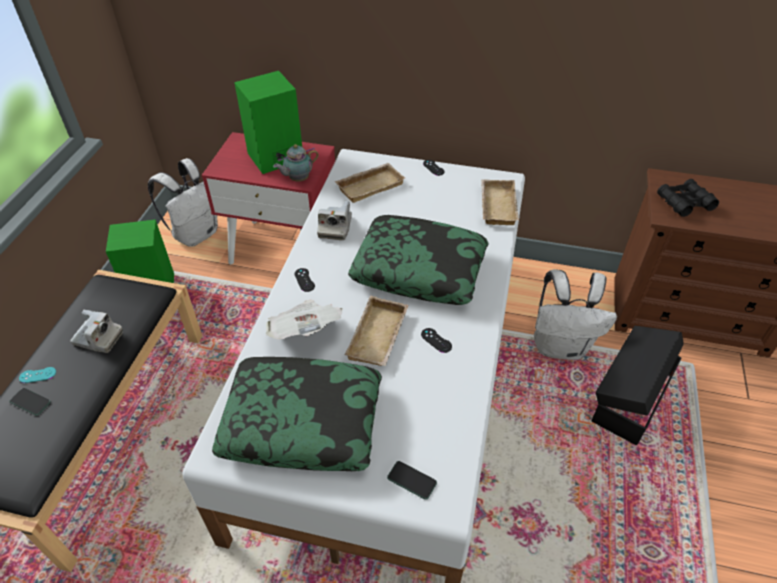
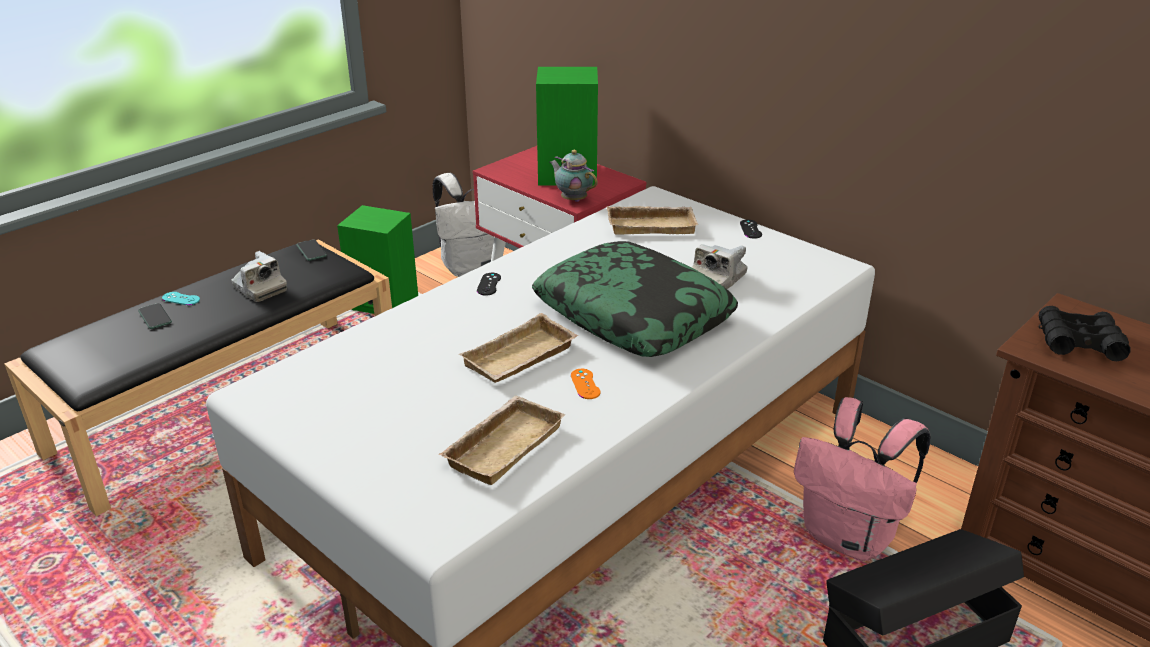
camera: 30 degrees right, 15 degrees down
pillow [212,357,382,471] -> none
newspaper [266,300,343,339] -> none
teapot [273,144,319,181] -> teapot turned 45 degrees clockwise [550,150,597,202]
camera [317,201,352,240] -> camera moved to [692,244,748,289]
phone [387,461,437,500] -> phone moved to [297,240,327,261]
black game controller [421,328,452,353] -> orange game controller [571,369,600,399]
beige tray [481,180,519,225] -> beige tray moved to [439,396,565,485]
white backpack [534,269,617,360] -> pink backpack [794,397,931,561]

